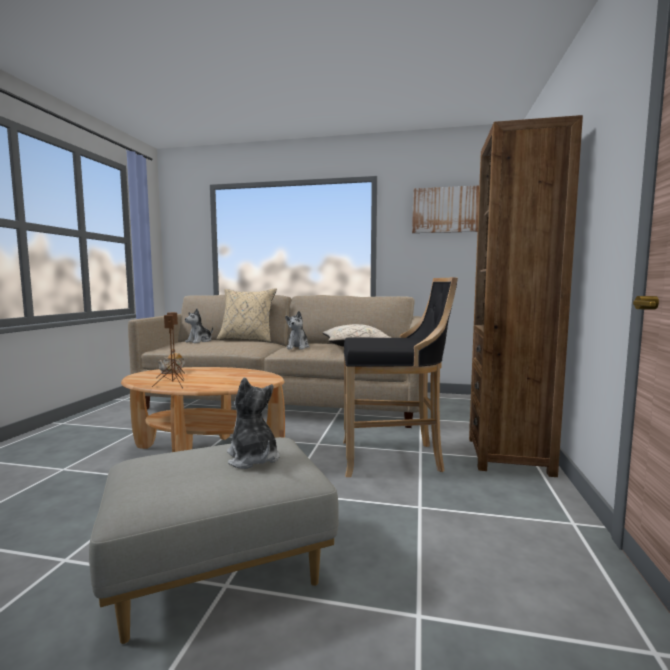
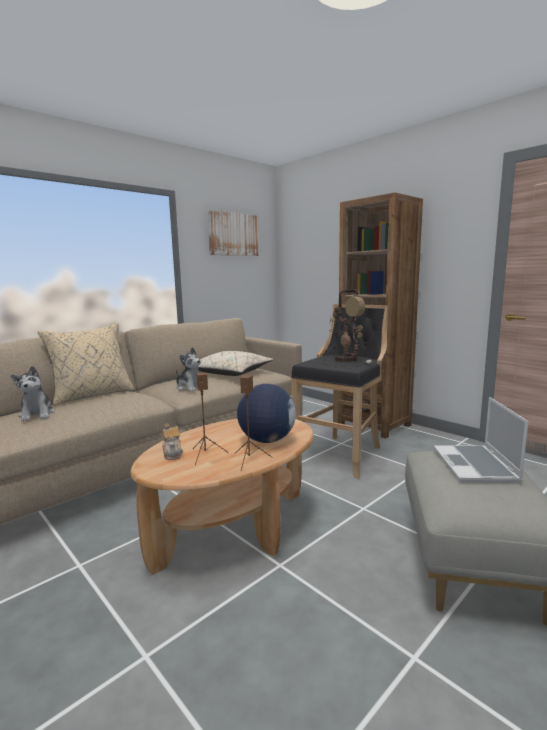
camera: 55 degrees left, 5 degrees up
plush toy [227,378,280,469] -> laptop [434,397,529,482]
none -> globe [237,384,296,443]
none -> table lamp [322,289,372,367]

